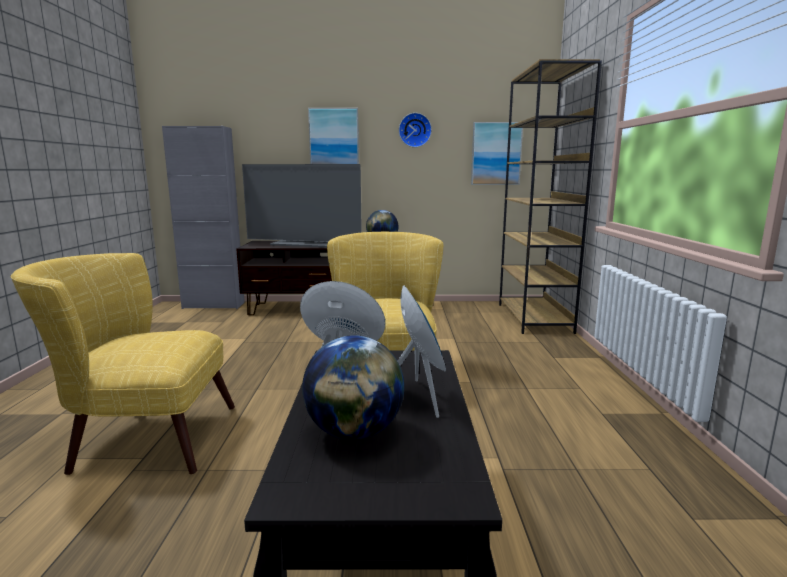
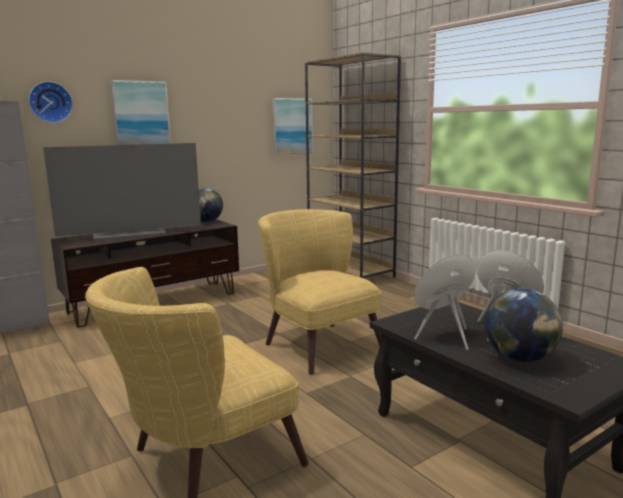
camera: 35 degrees left, 0 degrees up
wall clock [399,113,432,147] -> wall clock moved to [29,81,73,123]

